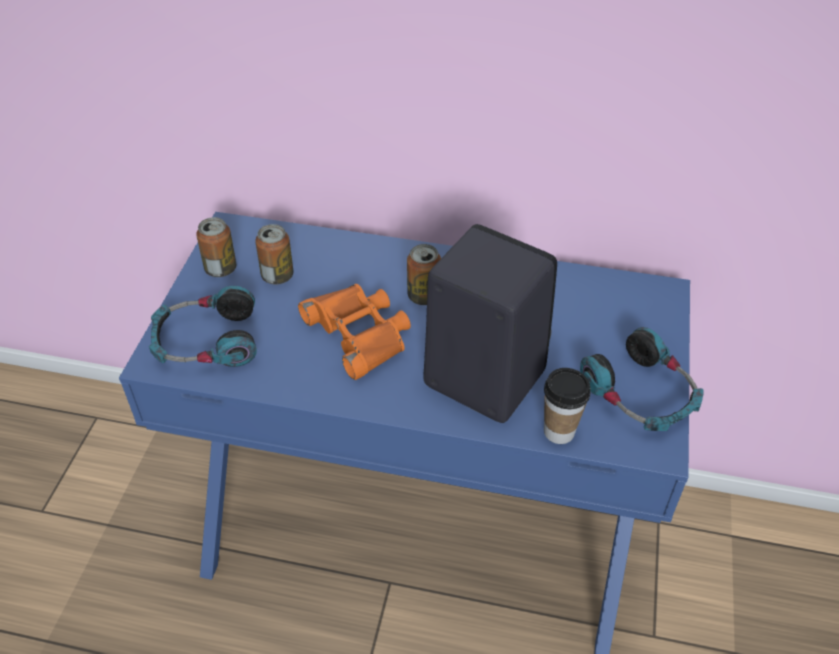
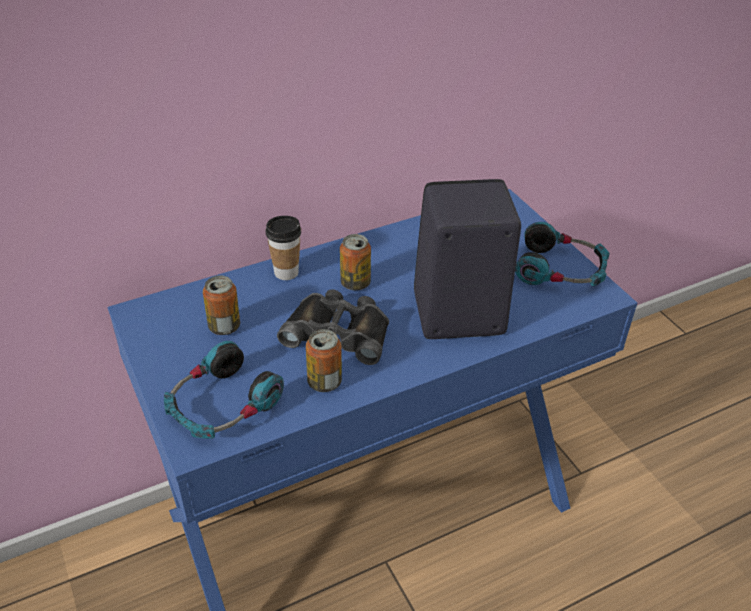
camera: 40 degrees left, 5 degrees down
can [196,217,236,277] -> can moved to [306,329,342,392]
orange binoculars [298,284,411,380] -> black binoculars [277,289,389,365]
cup [544,368,591,444] -> cup moved to [265,216,301,280]

